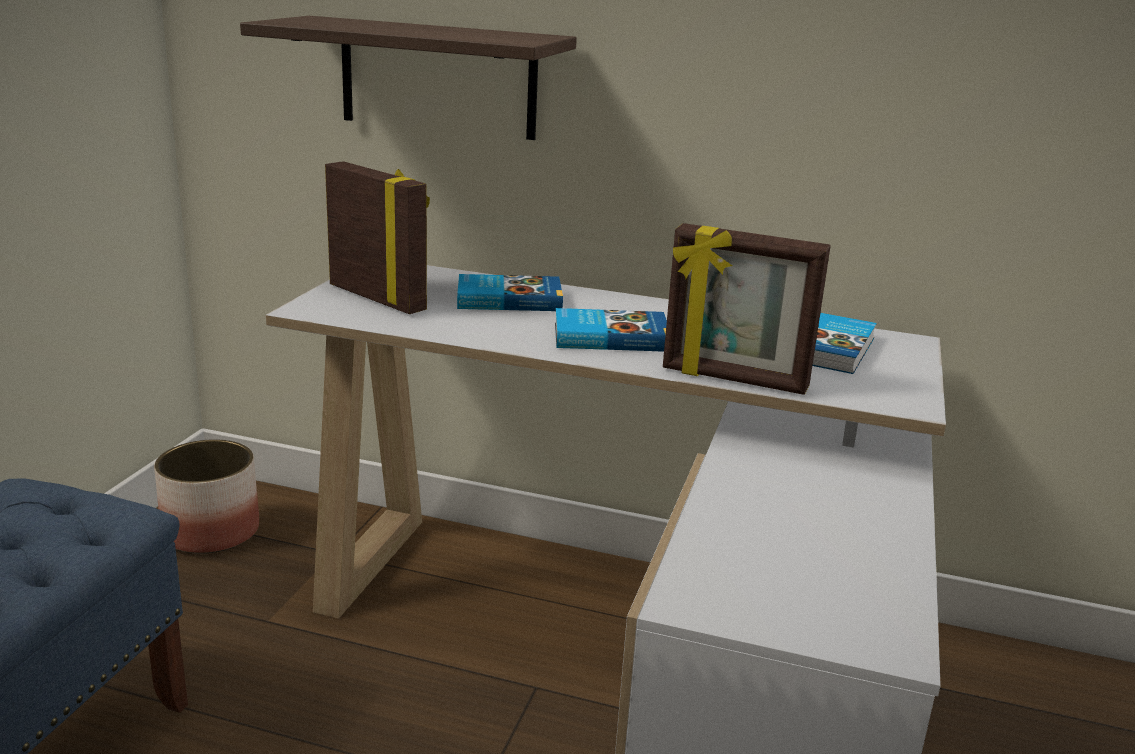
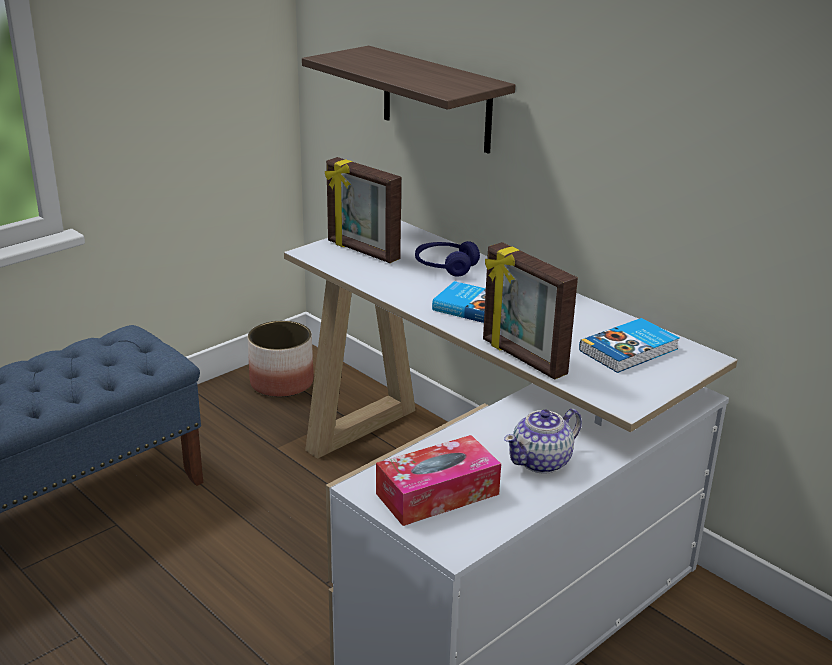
camera: 30 degrees right, 5 degrees up
picture frame [325,161,430,314] -> picture frame turned 150 degrees clockwise [325,157,401,263]
book [457,274,563,311] -> blue headphones [415,241,480,277]
none -> tissue box [376,435,501,526]
none -> teapot [504,409,582,474]

